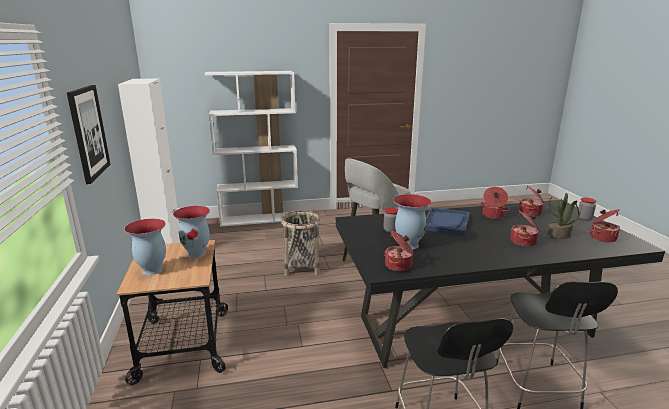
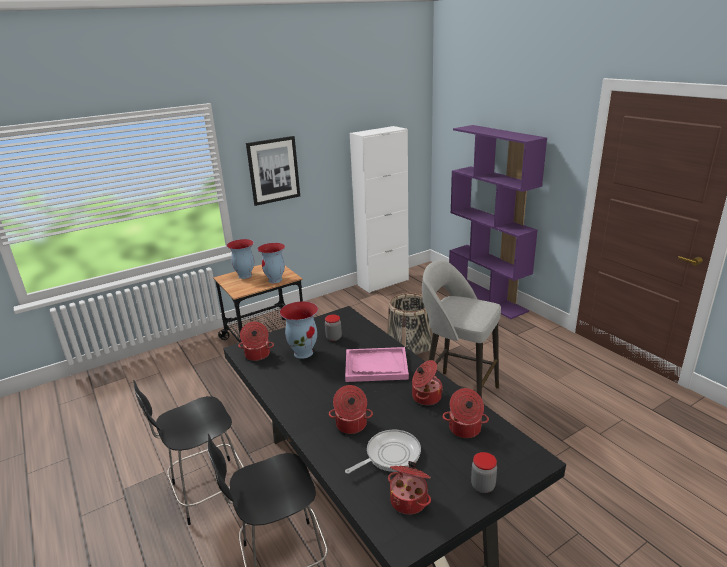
camera: 70 degrees right, 5 degrees up
white bookcase [205,71,298,227] -> purple bookcase [449,125,547,319]
blue tray [426,207,470,236] -> pink tray [345,347,409,382]
potted plant [547,193,580,239] -> frying pan [345,429,421,474]

